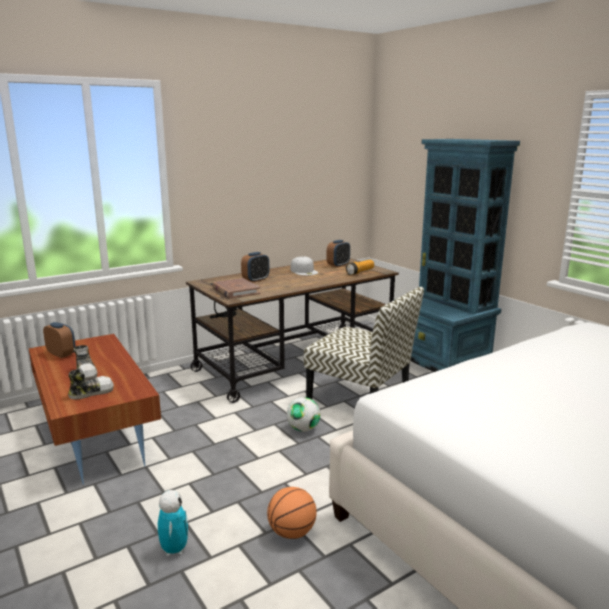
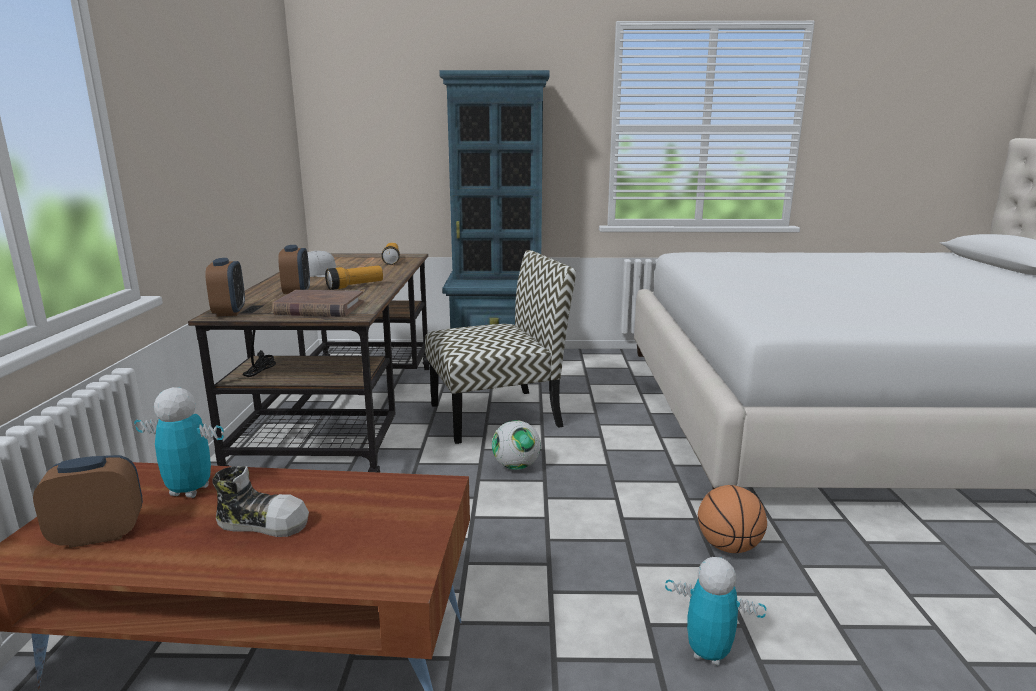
camera: 55 degrees left, 0 degrees up
shoe [68,368,114,400] -> none
alarm clock [326,240,350,268] -> alarm clock moved to [205,258,245,317]
none -> toy robot [134,387,224,498]
none -> flashlight [325,266,383,290]

